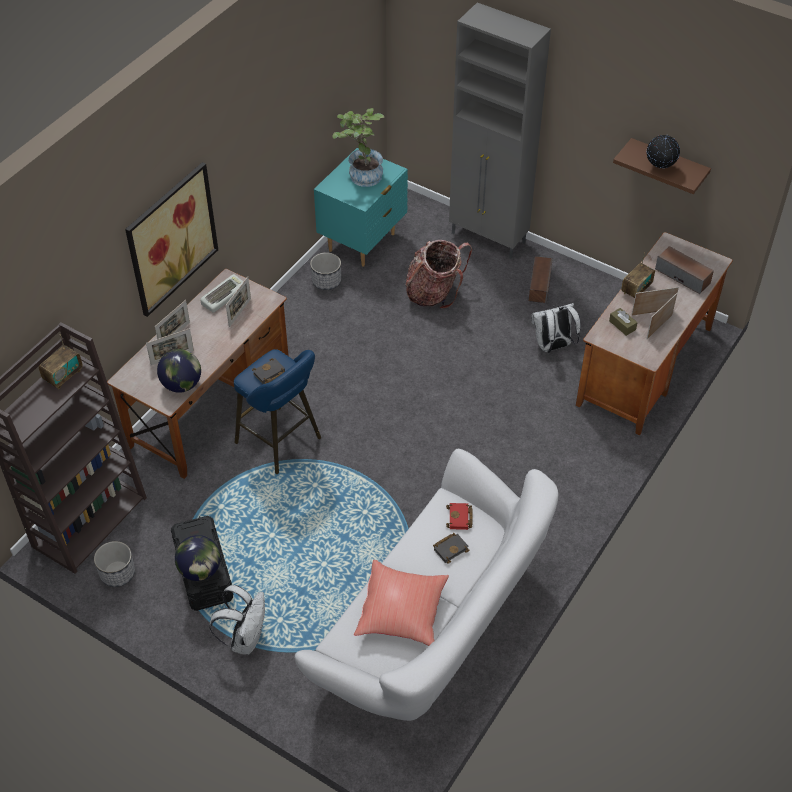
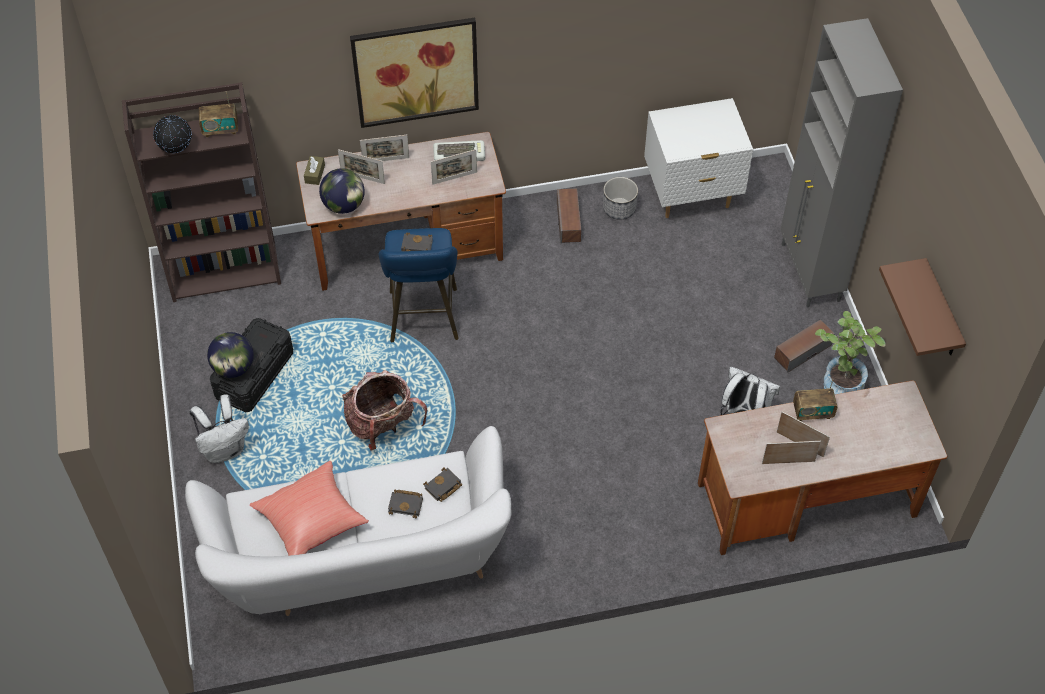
camera: 45 degrees right, 5 degrees up
planter [94,541,135,587] -> none
turquoise nightstand [314,148,408,267] -> white nightstand [644,98,753,218]
potted plant [332,108,384,187] -> potted plant moved to [815,311,886,394]
backpack [406,240,472,309] -> backpack moved to [342,371,427,450]
red book [446,503,473,530] -> black book [423,467,462,502]
brown tissue box [609,308,638,336] -> brown tissue box moved to [304,156,325,185]
globe [647,135,680,169] -> globe moved to [153,115,192,153]
speaker [655,246,714,294] -> speaker moved to [557,188,581,243]

